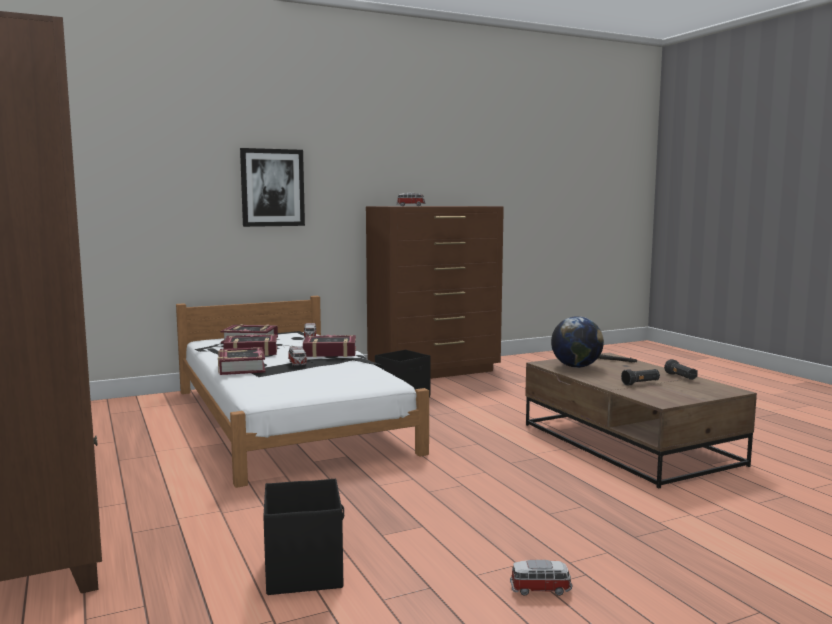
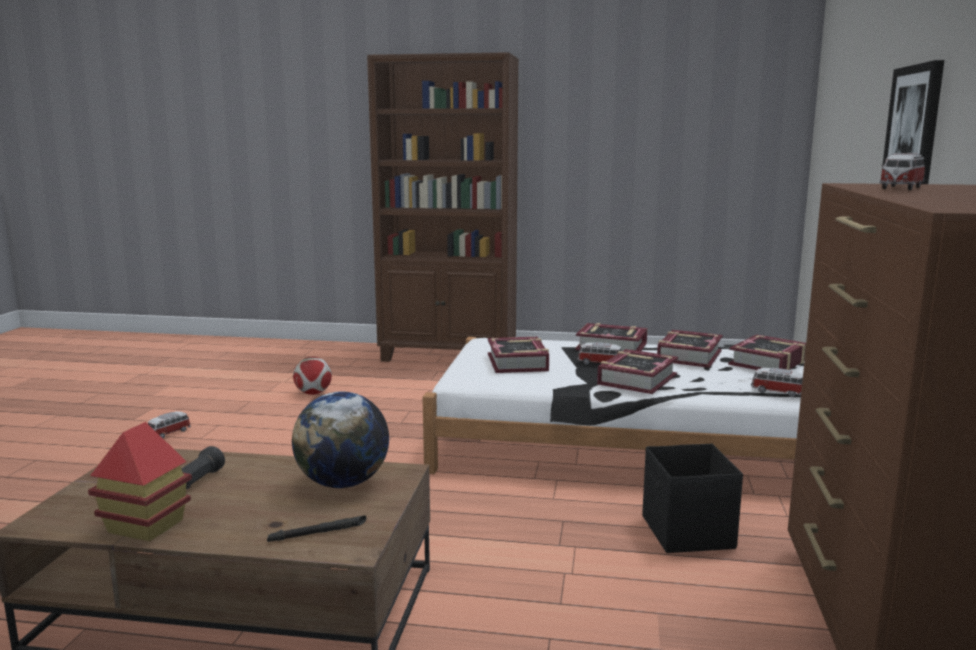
camera: 125 degrees right, 5 degrees up
black storage box [263,479,344,595] -> football [293,357,332,395]
black flashlight [664,359,698,380] -> toy house [88,422,192,542]
none -> book [488,337,549,373]

